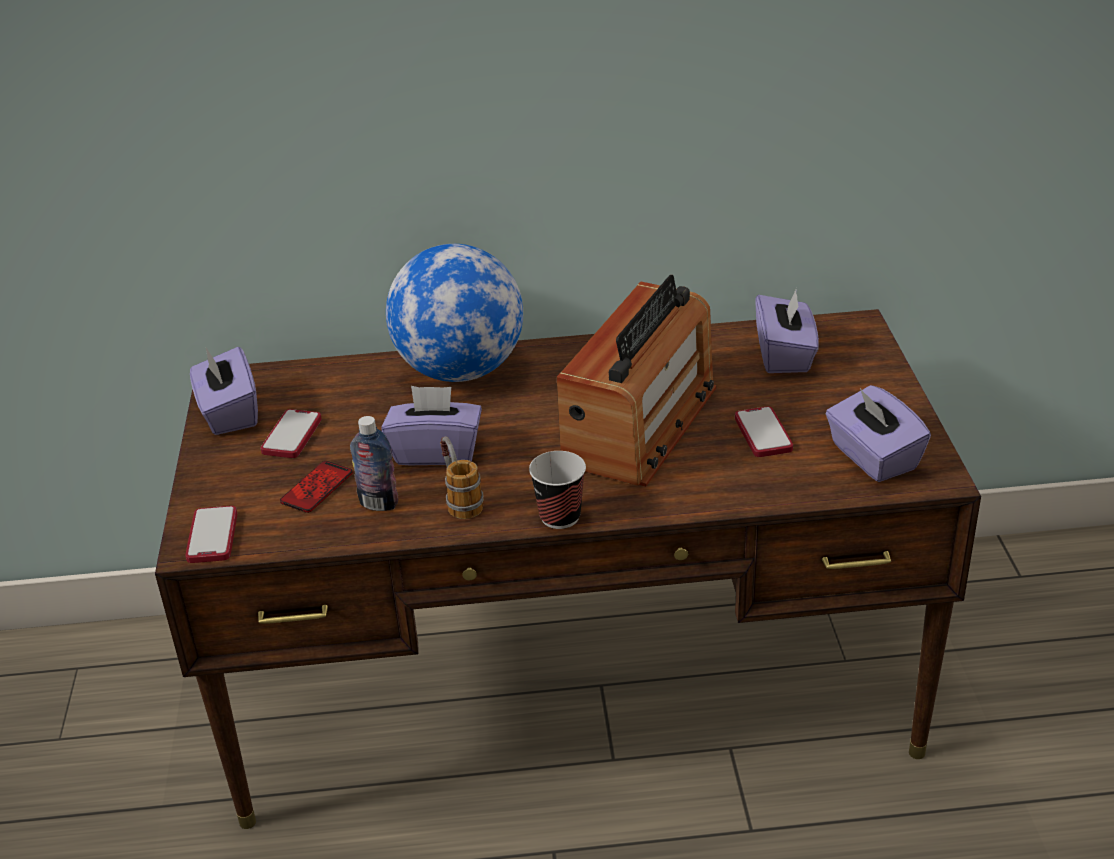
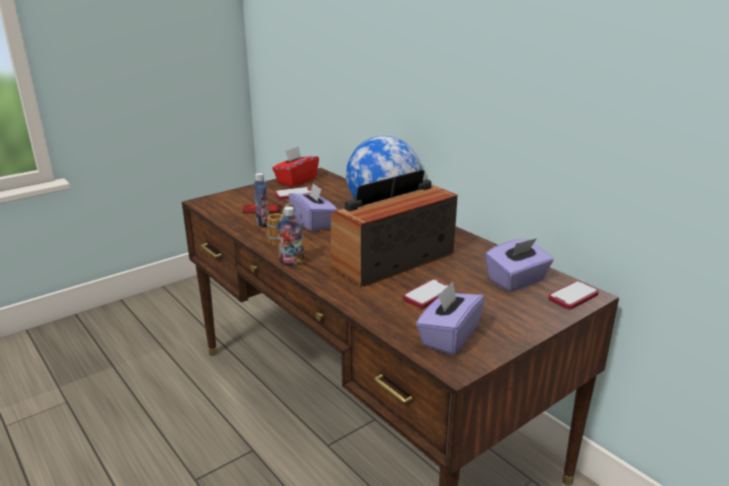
camera: 55 degrees right, 10 degrees down
phone [185,506,237,563] -> phone moved to [548,281,599,310]
purple tissue box [190,347,258,435] -> red tissue box [272,146,319,187]
cup [529,451,586,529] -> bottle [277,206,304,266]
radio [557,275,716,487] -> radio turned 150 degrees clockwise [331,170,458,287]

